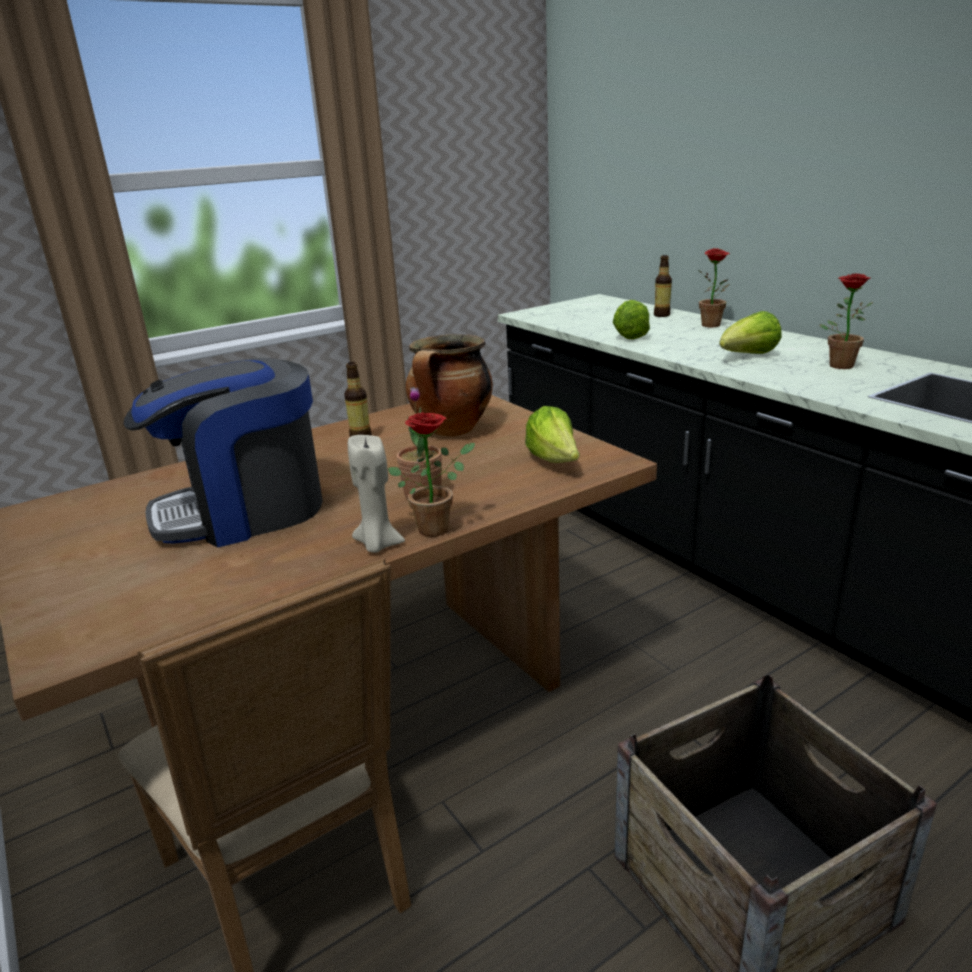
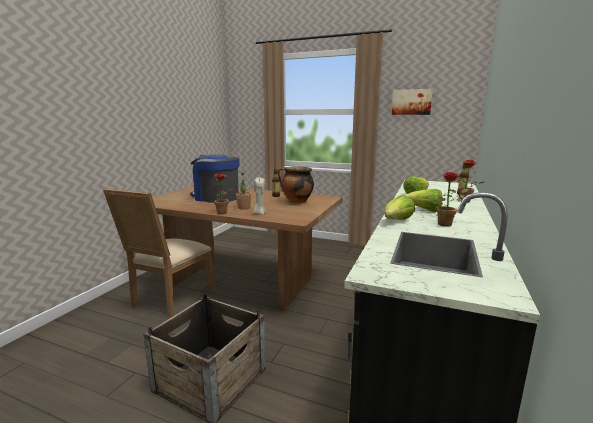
camera: 55 degrees right, 10 degrees down
beige candle [348,435,405,553] -> beige candle moved to [253,177,267,215]
lettuce [525,406,580,463] -> lettuce moved to [385,195,415,220]
none -> picture [392,89,433,115]

